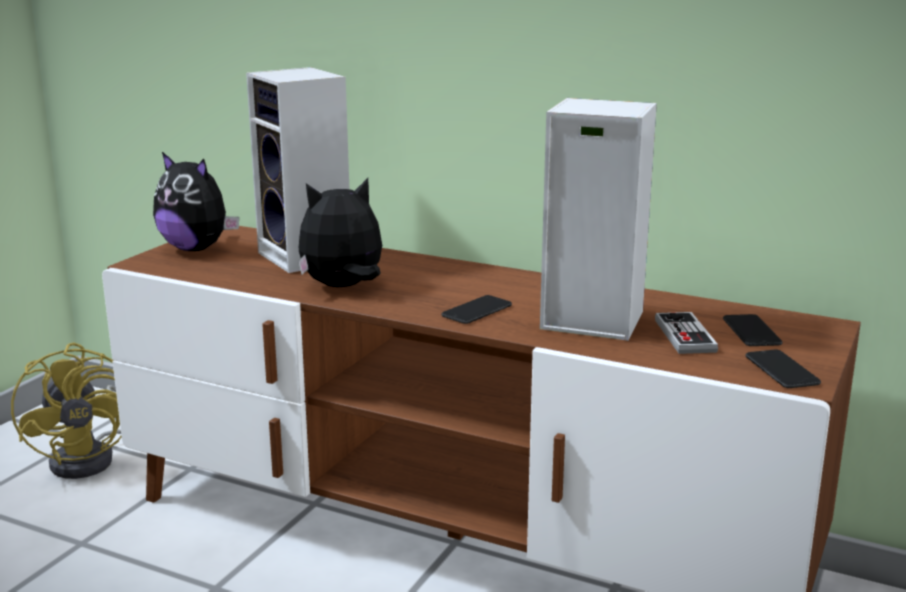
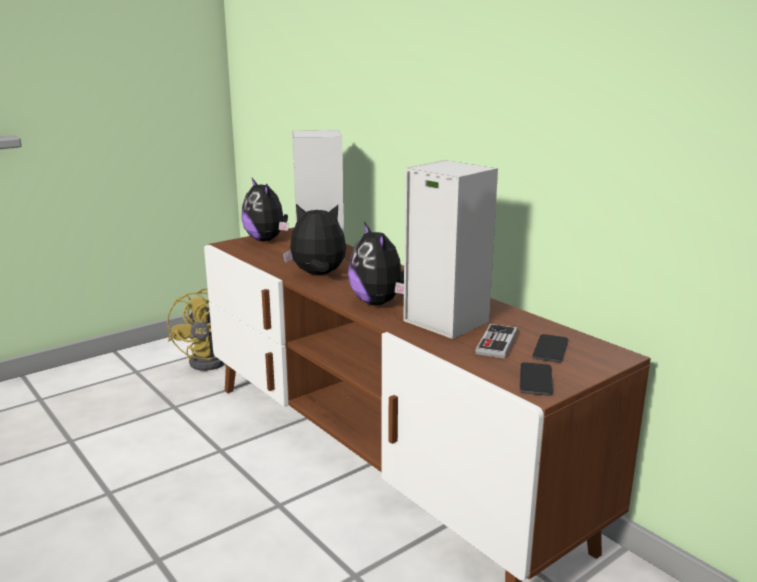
camera: 25 degrees right, 0 degrees up
phone [442,295,512,324] -> plush toy [348,222,404,305]

